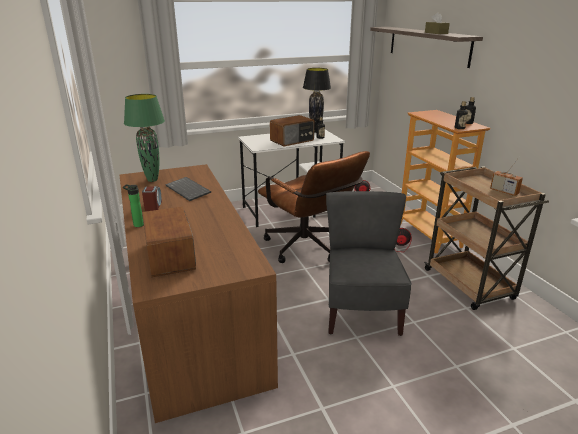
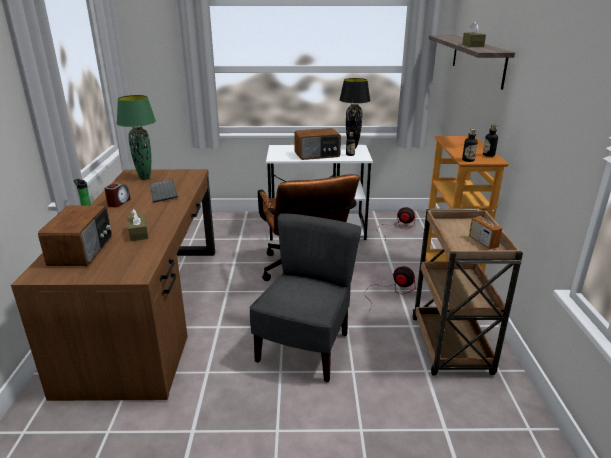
camera: 20 degrees right, 0 degrees up
none -> brown tissue box [128,209,148,241]

